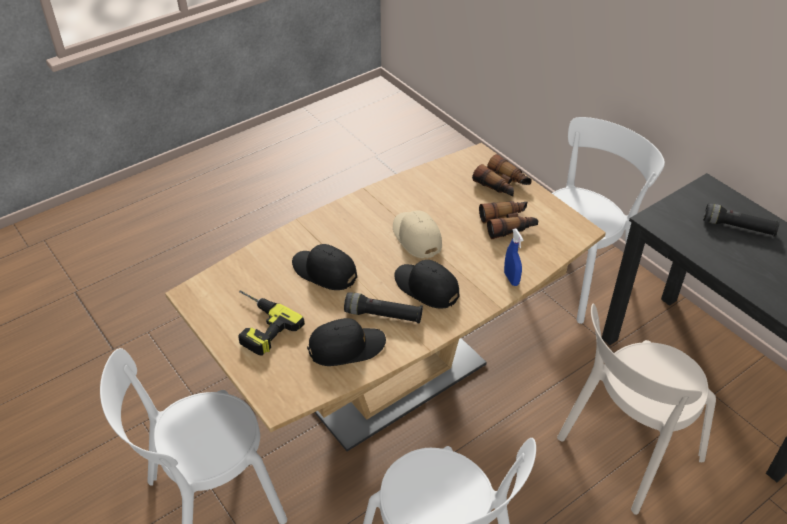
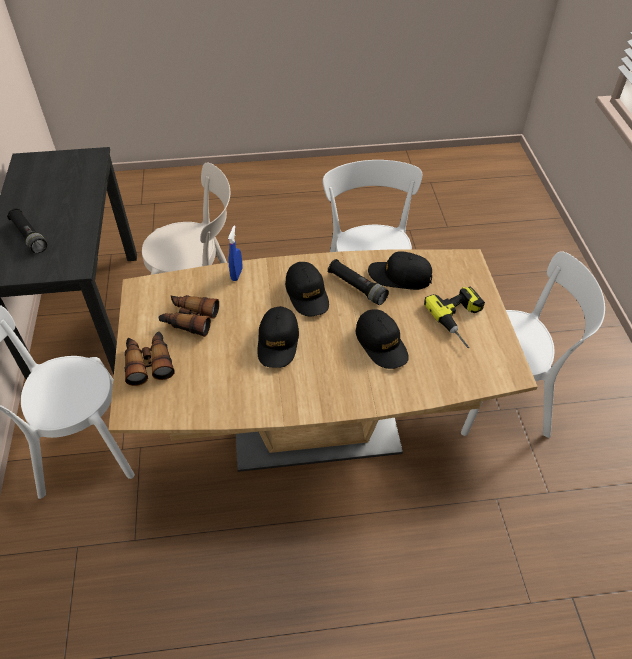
camera: 150 degrees left, 5 degrees up
beige cap [393,210,442,258] -> black cap [257,306,299,368]

